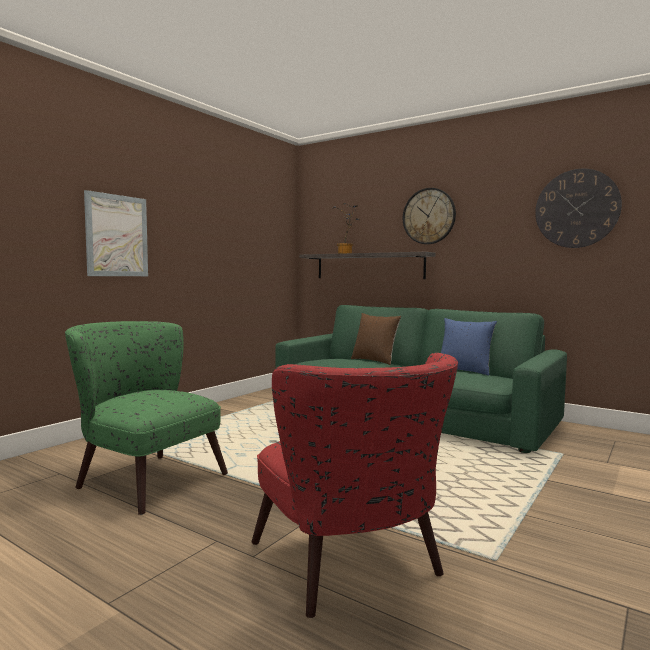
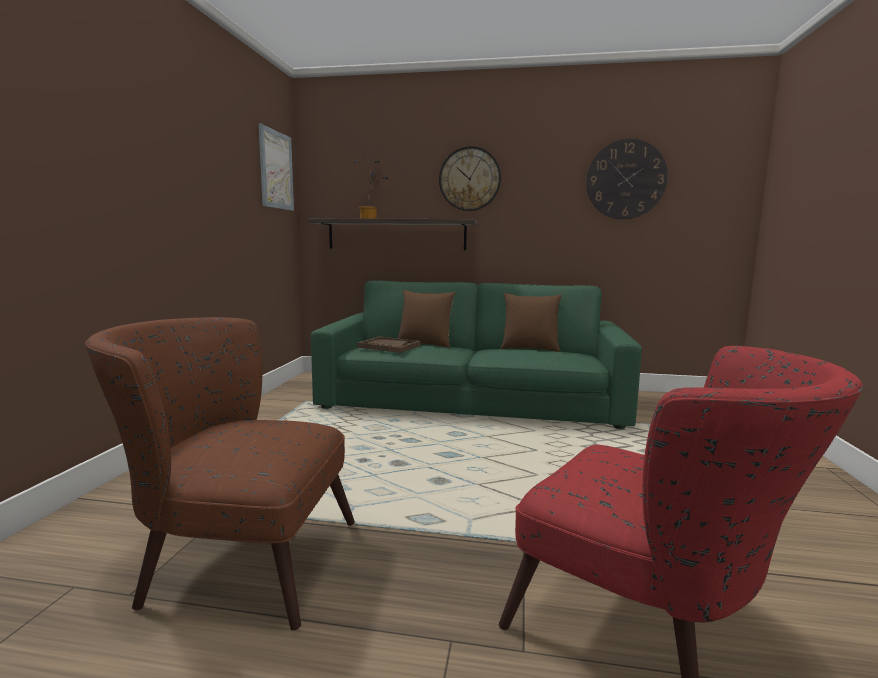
camera: 25 degrees left, 5 degrees up
green armchair [65,321,228,515] -> brown armchair [85,317,355,630]
picture [84,190,148,276] -> picture moved to [258,124,294,211]
blue pillow [441,318,497,376] -> brown pillow [500,293,562,352]
none -> brown tray [357,337,421,353]

